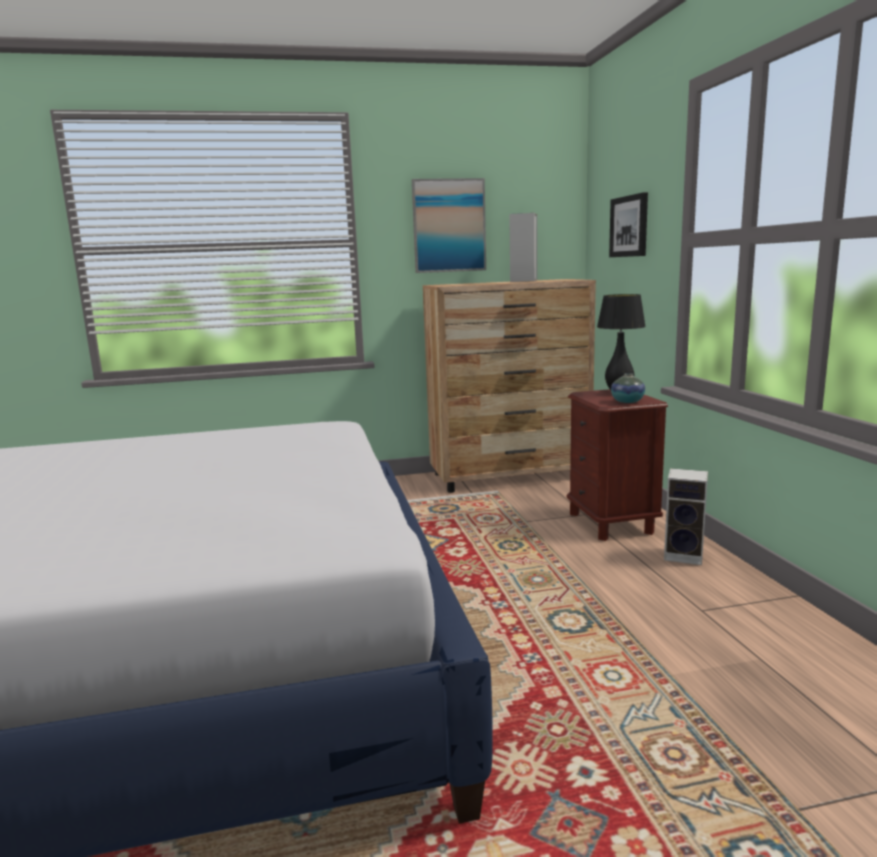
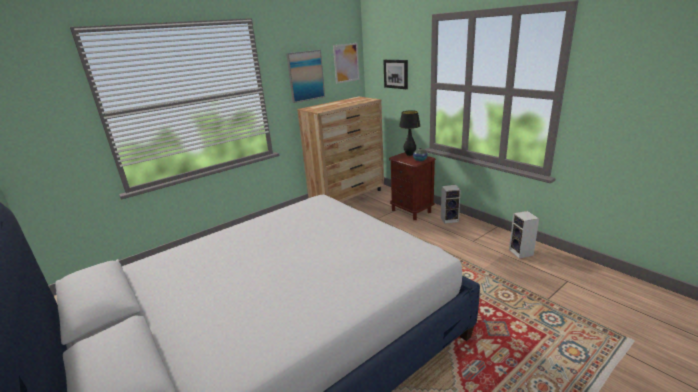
camera: 25 degrees left, 10 degrees up
speaker [509,213,537,282] -> speaker moved to [509,211,539,259]
none -> picture [333,43,359,84]

